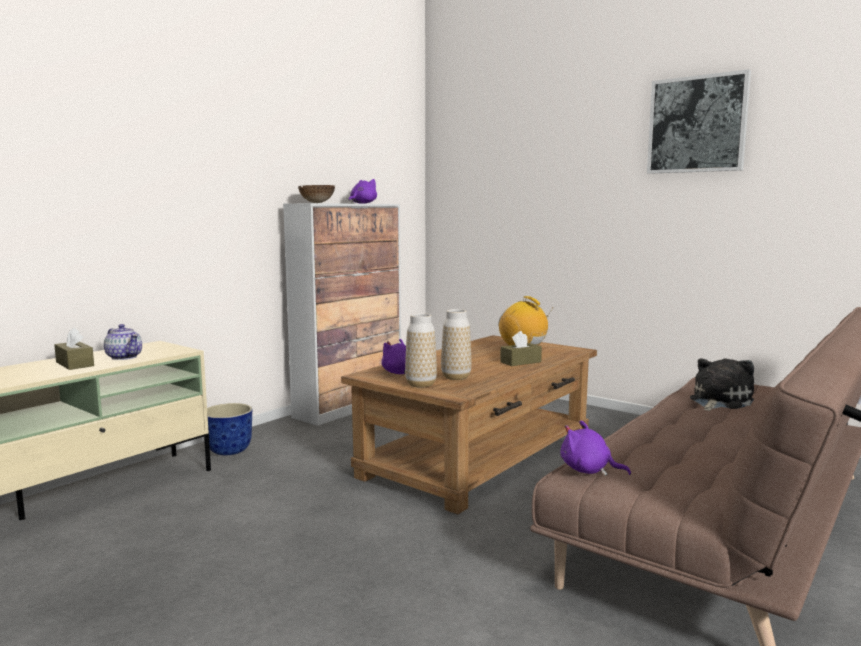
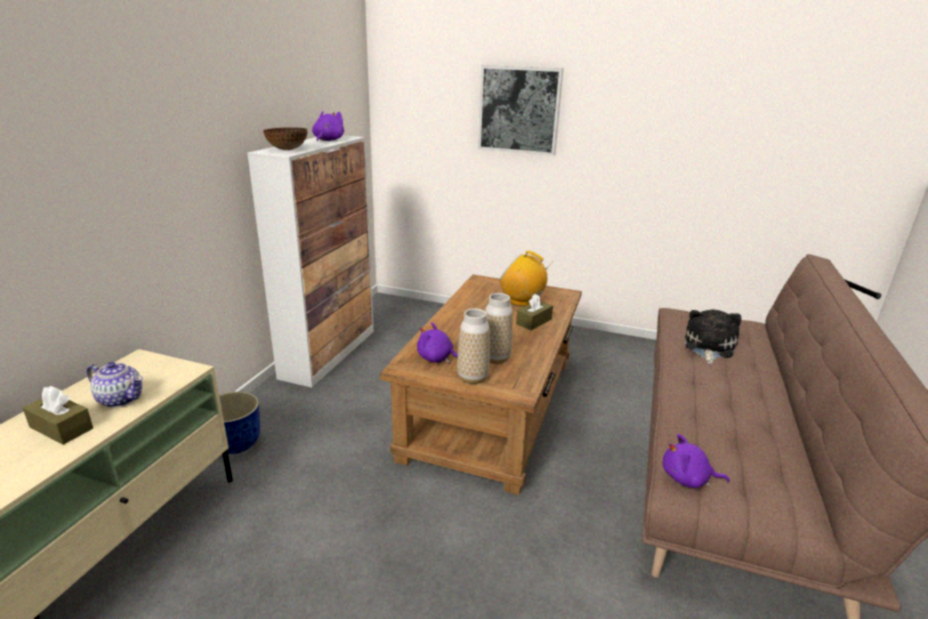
camera: 20 degrees left, 15 degrees up
picture [647,69,751,174] -> picture moved to [478,65,563,156]

